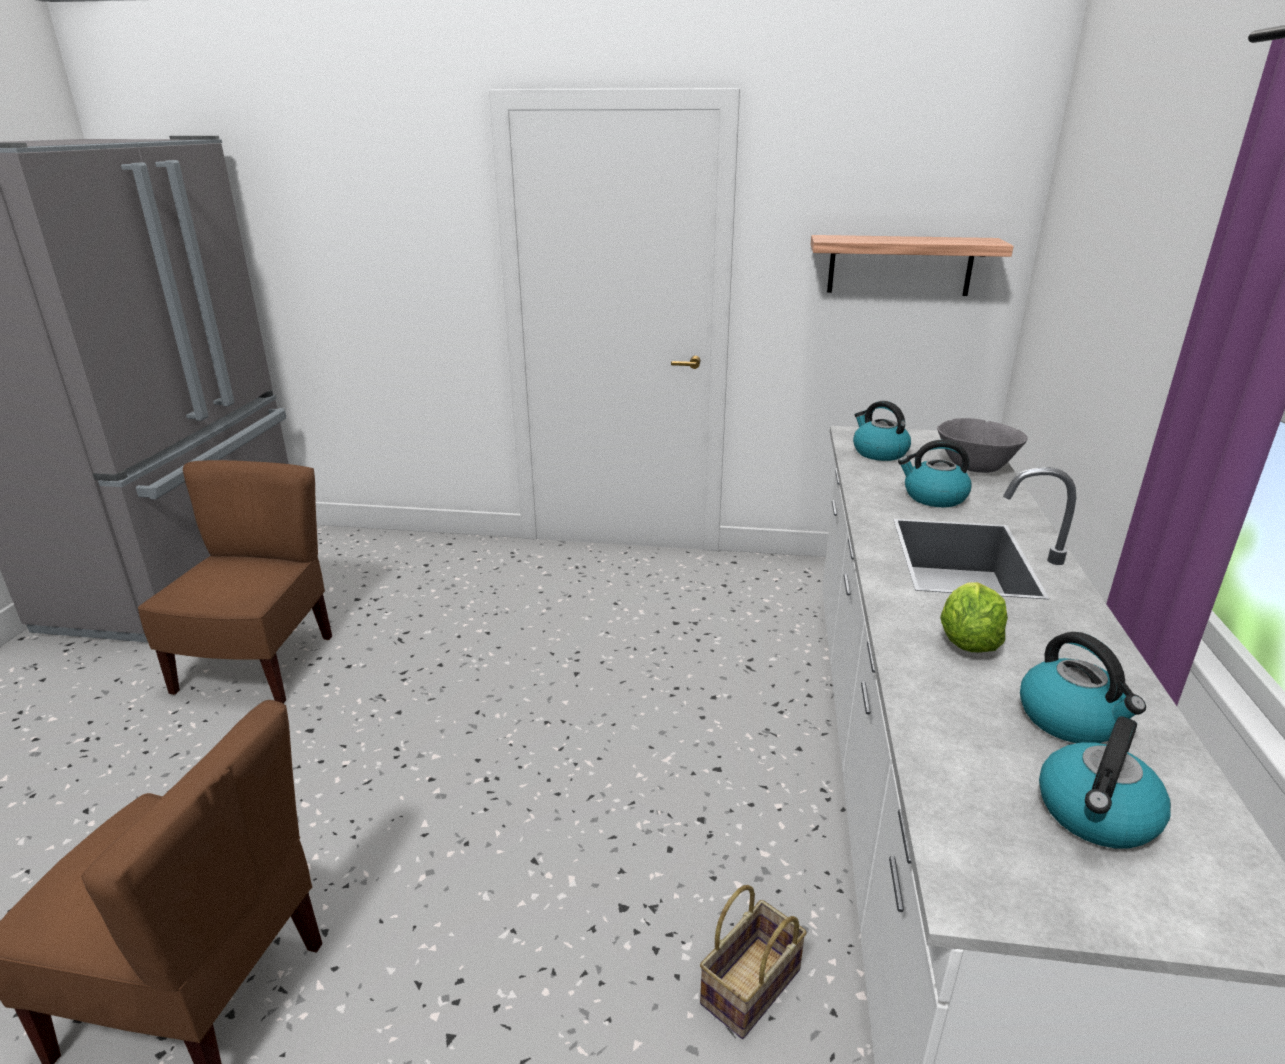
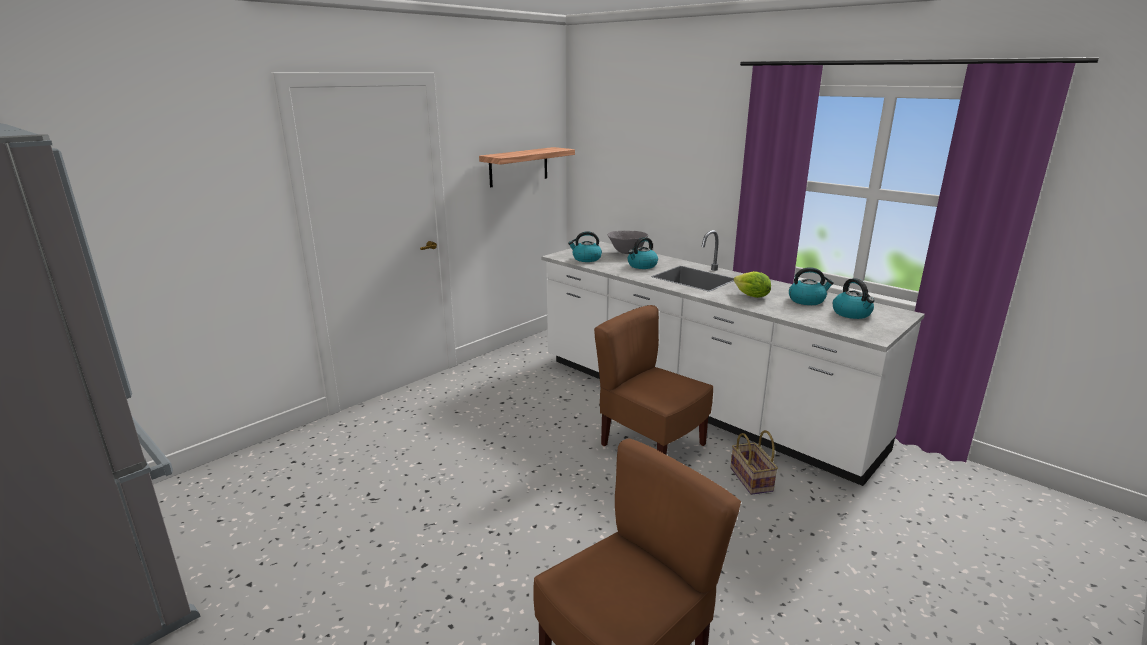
camera: 55 degrees left, 5 degrees down
brown chair [138,460,332,704] -> brown chair moved to [594,305,713,454]

